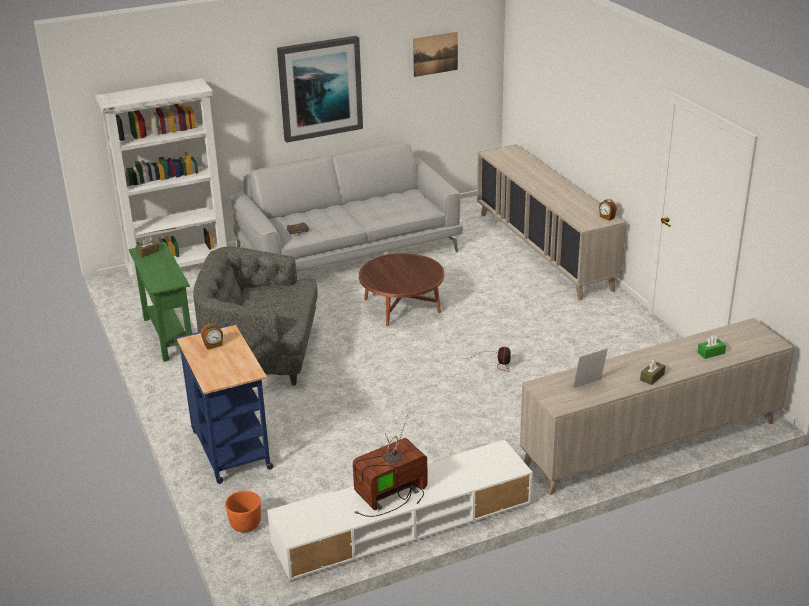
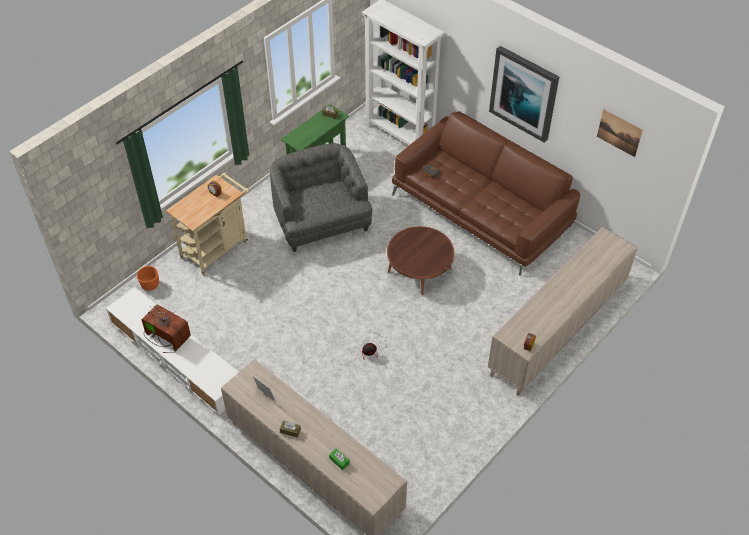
camera: 65 degrees right, 20 degrees up
blue cart [174,324,273,484] -> beige cart [166,173,249,276]
grey sofa [231,142,463,271] -> brown sofa [392,111,580,276]

